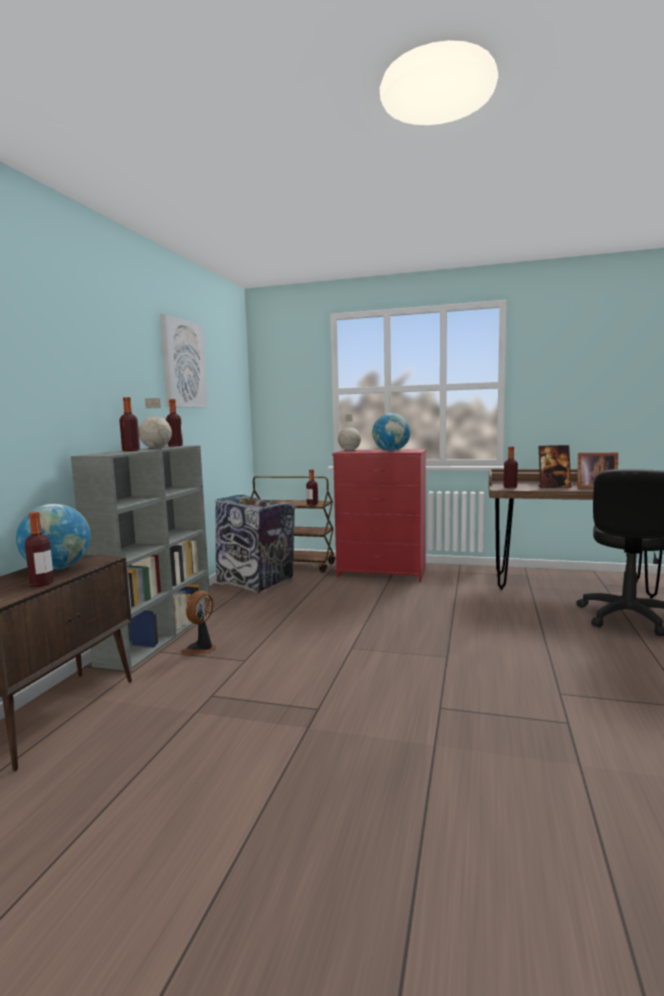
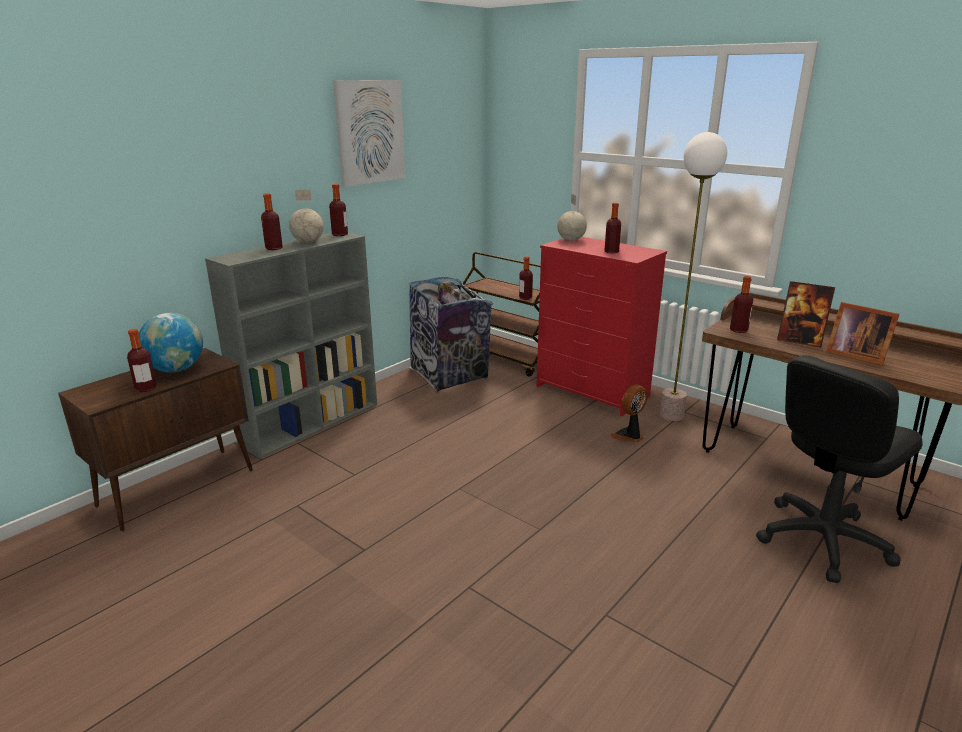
camera: 25 degrees right, 15 degrees up
fan [181,590,217,655] -> fan moved to [611,384,648,443]
globe [372,413,410,451] -> bottle [604,203,621,253]
none -> floor lamp [660,132,727,421]

